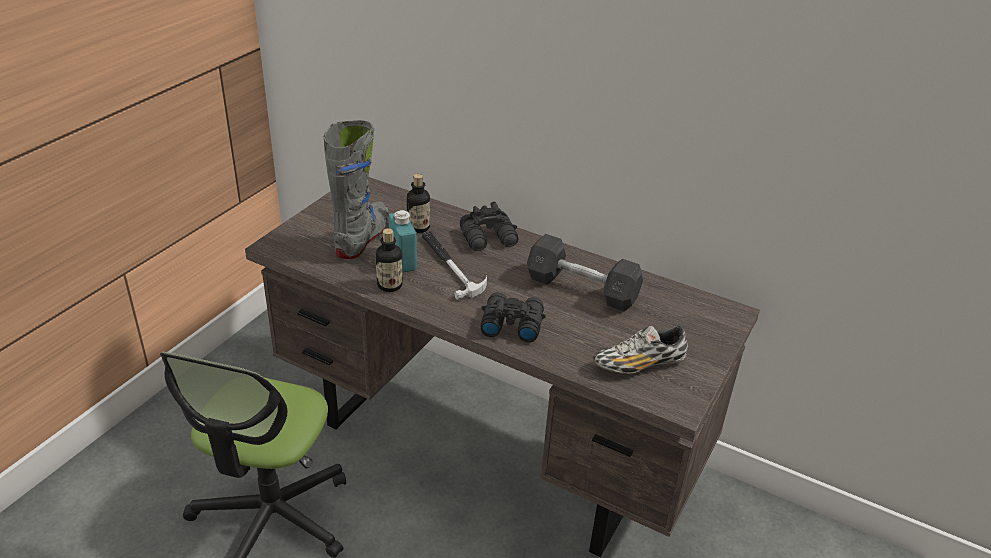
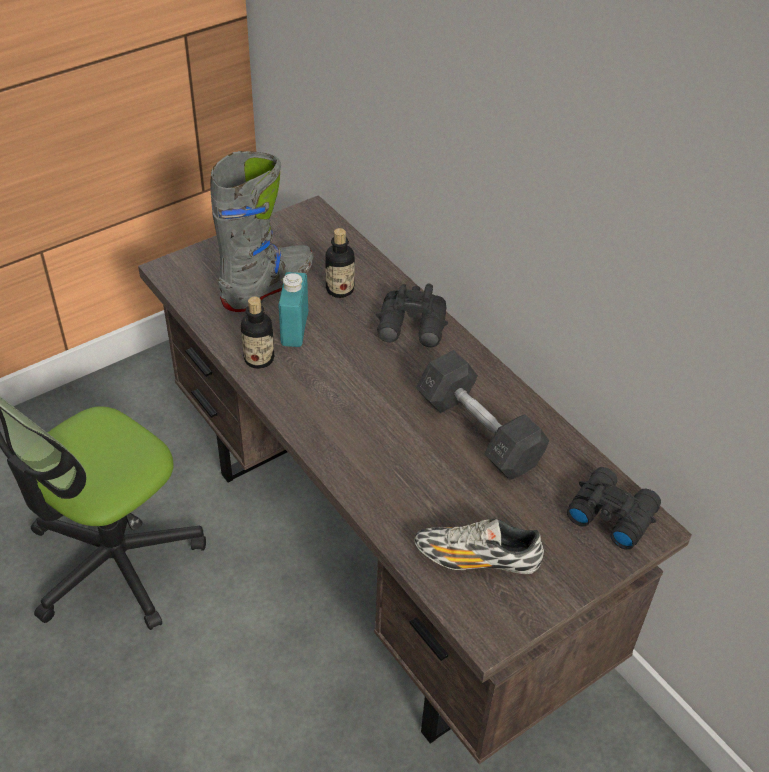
camera: 25 degrees right, 10 degrees up
hammer [422,231,487,300] -> none
black binoculars [481,292,546,342] -> black binoculars moved to [567,467,661,550]

